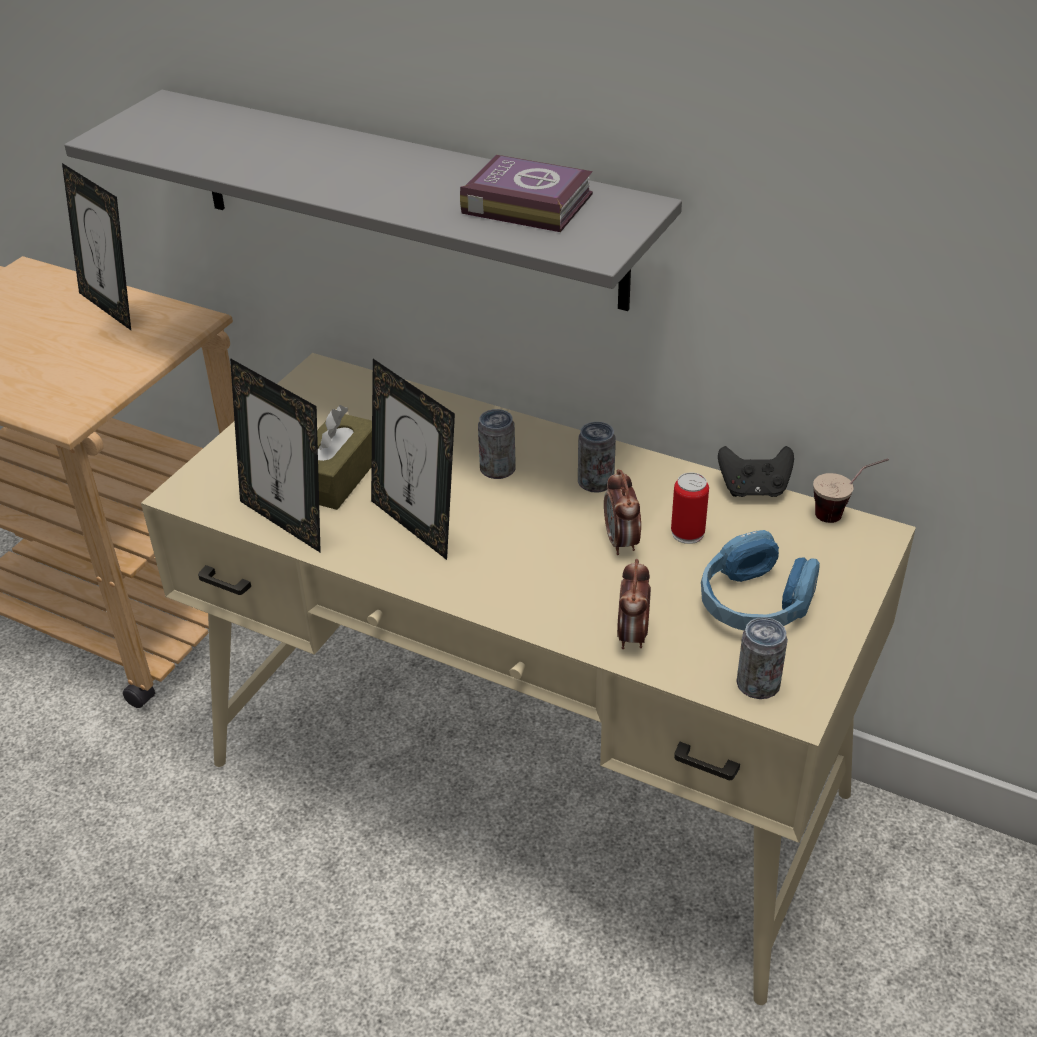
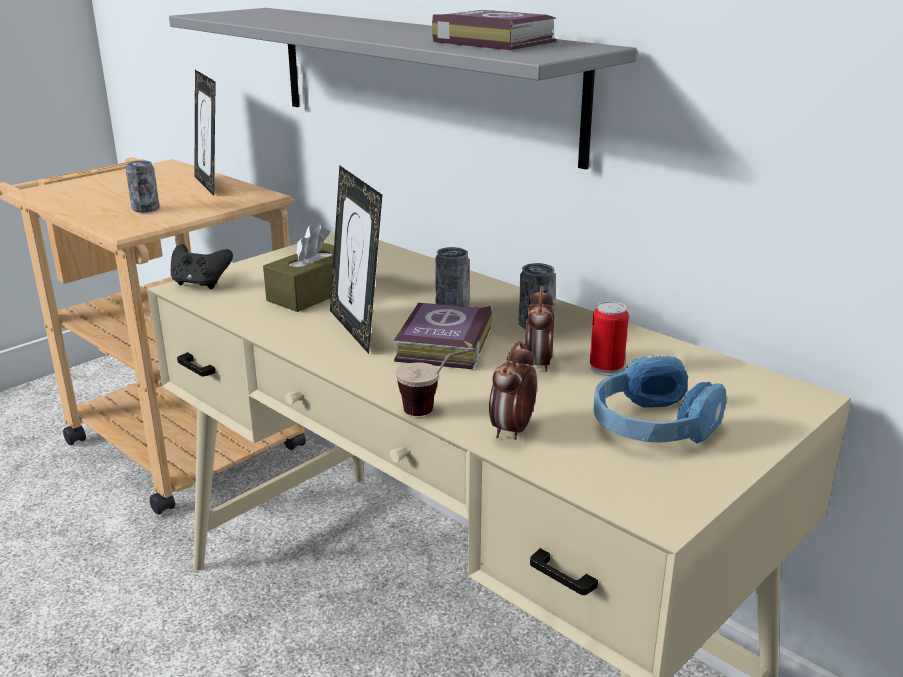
camera: 15 degrees right, 15 degrees down
picture frame [230,358,321,553] -> none
black game controller [718,446,794,497] -> black game controller moved to [171,244,233,289]
can [736,617,788,699] -> can moved to [126,160,160,213]
cup [813,458,889,523] -> cup moved to [396,348,476,416]
none -> book [394,303,492,369]

